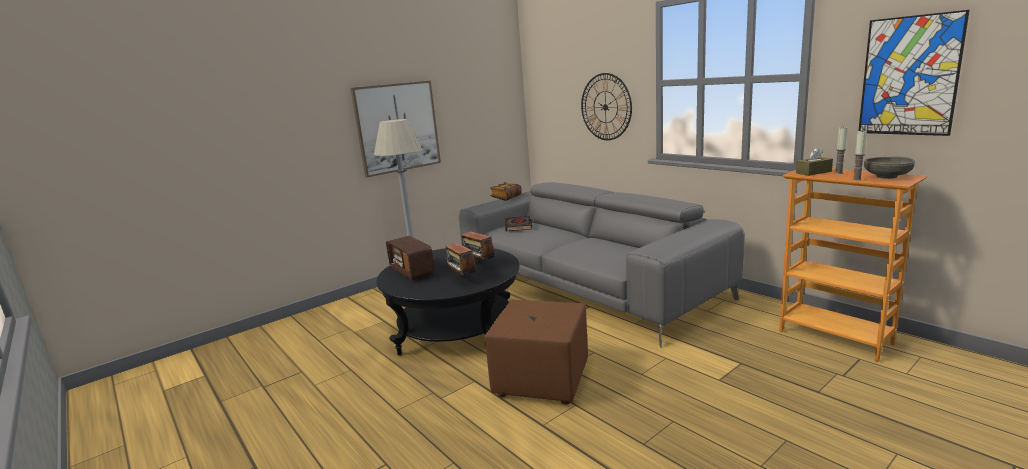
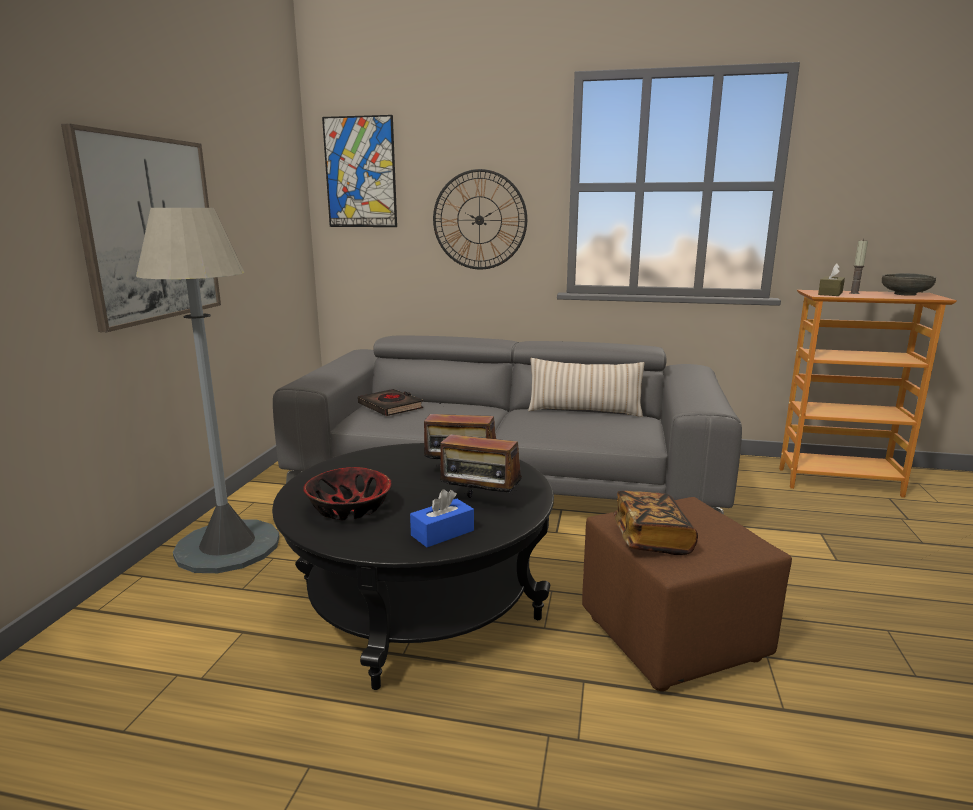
camera: 40 degrees left, 0 degrees up
radio [386,236,435,280] -> bowl [303,467,392,520]
book [490,182,521,201] -> book moved to [613,491,698,555]
candle [852,130,867,180] -> none
picture [858,10,970,136] -> picture moved to [322,115,397,227]
none -> blue tissue box [410,489,474,547]
none -> beige pillow [528,358,644,417]

